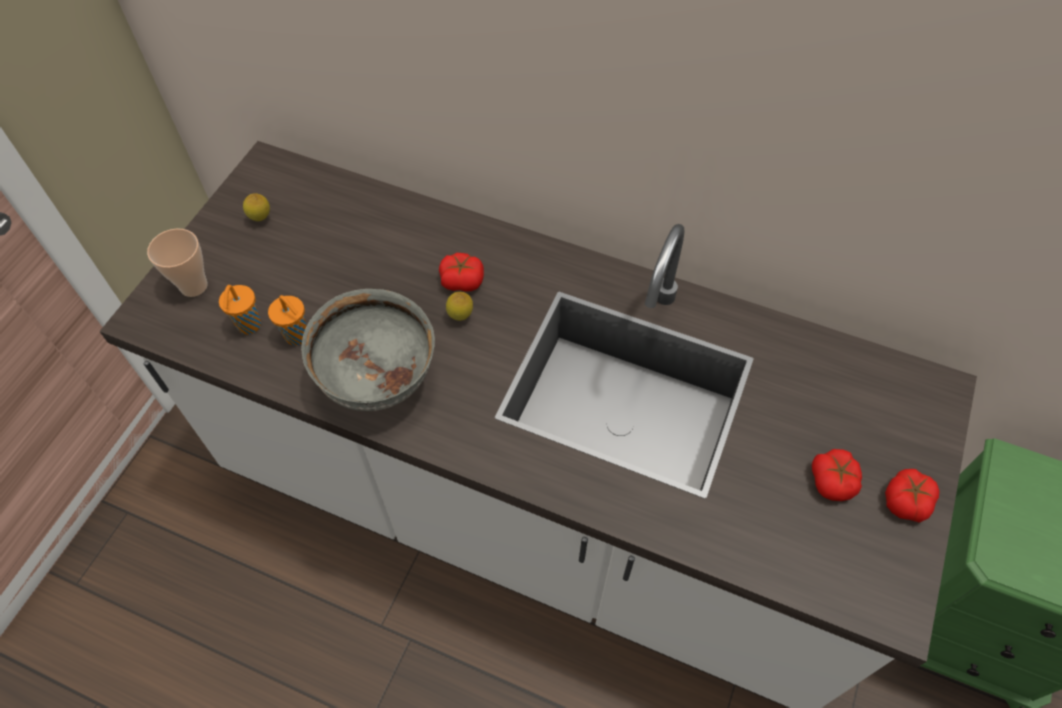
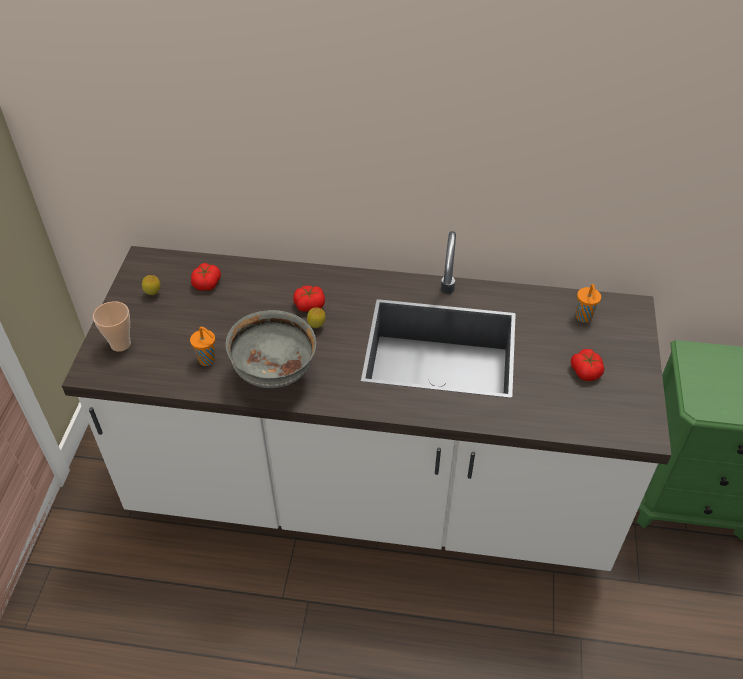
camera: 15 degrees left, 10 degrees down
orange cup [219,285,261,334] -> orange cup moved to [576,284,601,323]
tomato [885,469,939,523] -> tomato moved to [191,263,221,291]

